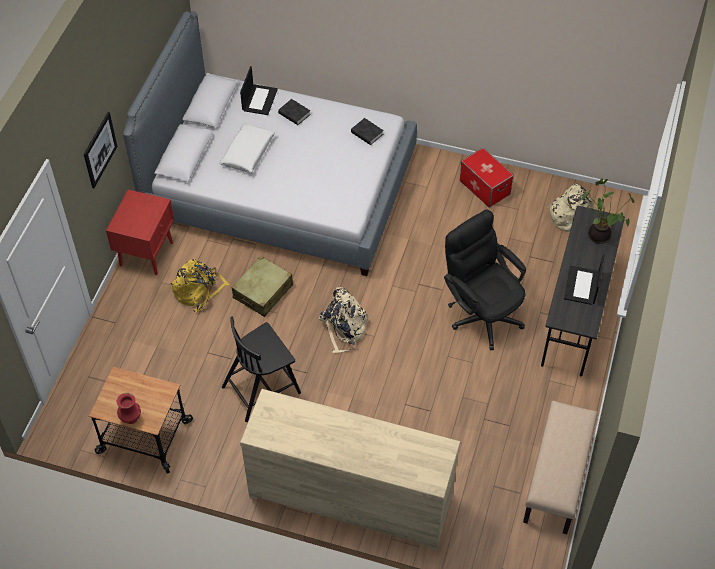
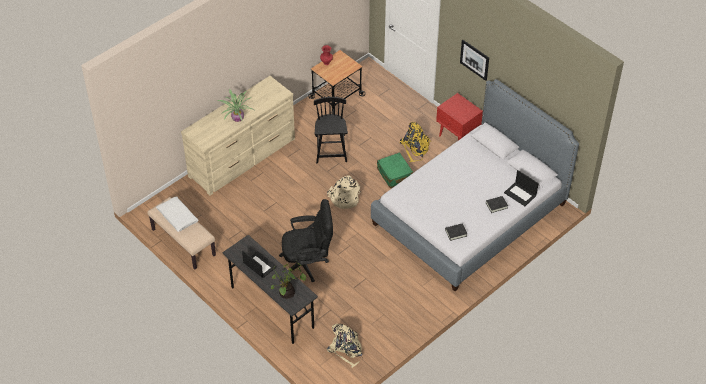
camera: 120 degrees right, 5 degrees down
white pillow [219,124,275,173] -> white pillow moved to [156,196,199,232]
beige suitcase [232,256,293,317] -> green suitcase [377,152,413,188]
storage box [460,148,514,208] -> none
none -> potted plant [217,89,254,122]

